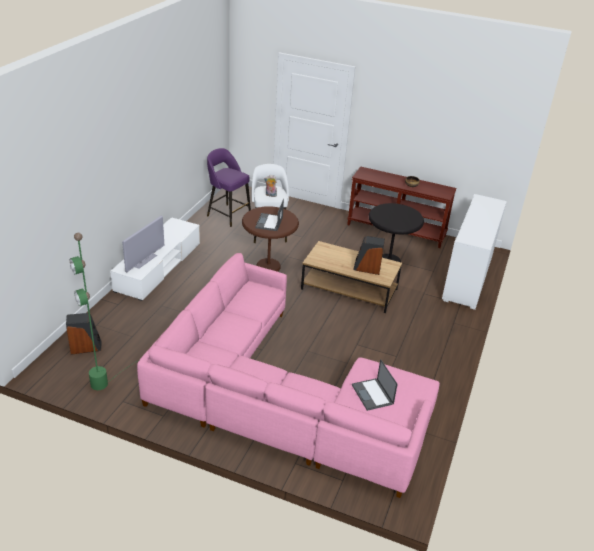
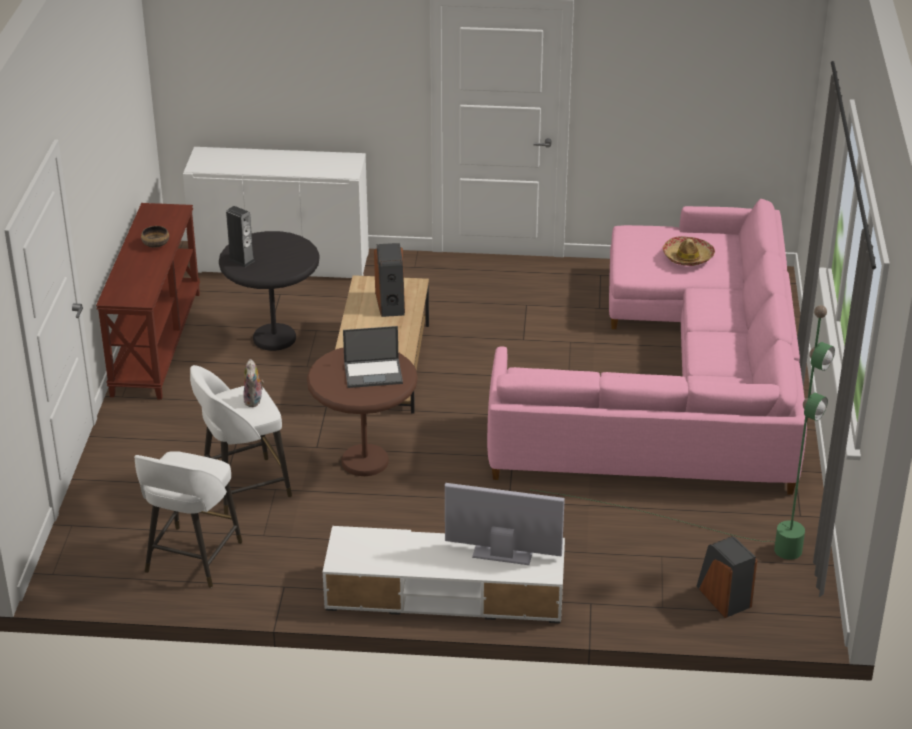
camera: 105 degrees left, 0 degrees up
purple stool [207,148,251,227] -> white stool [134,451,242,588]
laptop [352,359,398,411] -> hat [663,236,715,266]
none -> speaker [226,206,255,267]

